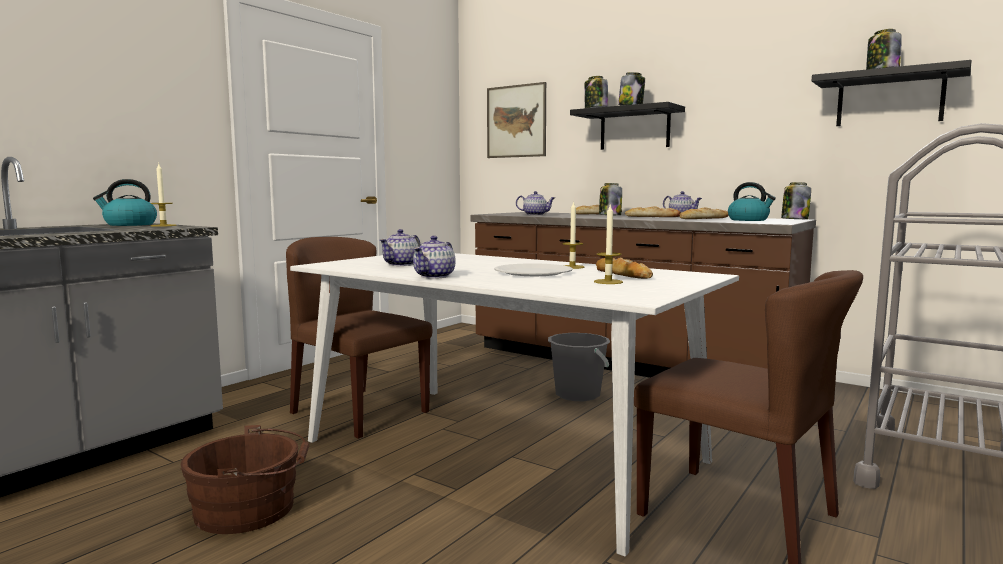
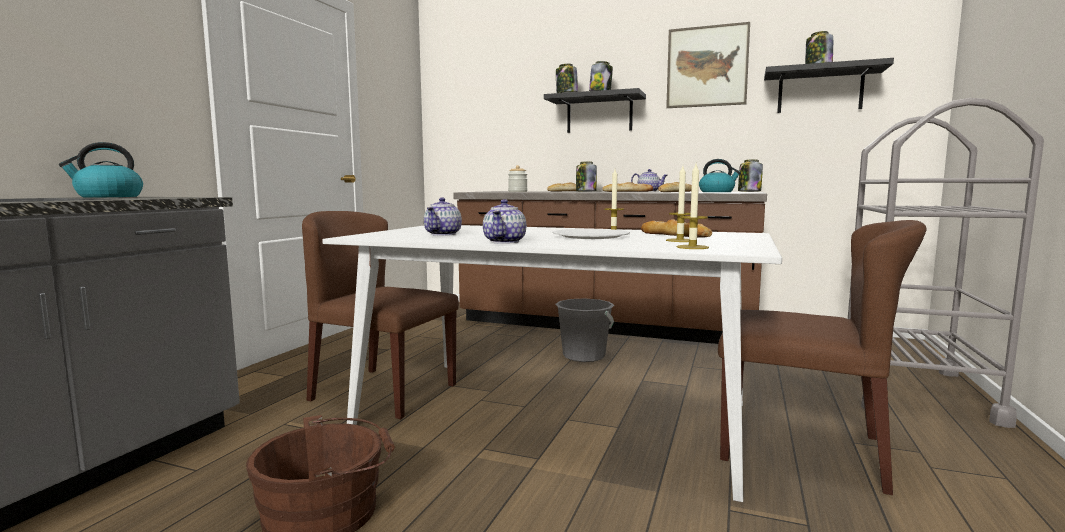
camera: 15 degrees left, 0 degrees up
candle [151,164,176,227] -> candle moved to [677,164,709,249]
picture [487,82,546,158] -> picture moved to [666,22,750,108]
teapot [516,191,555,215] -> jar [508,165,528,192]

